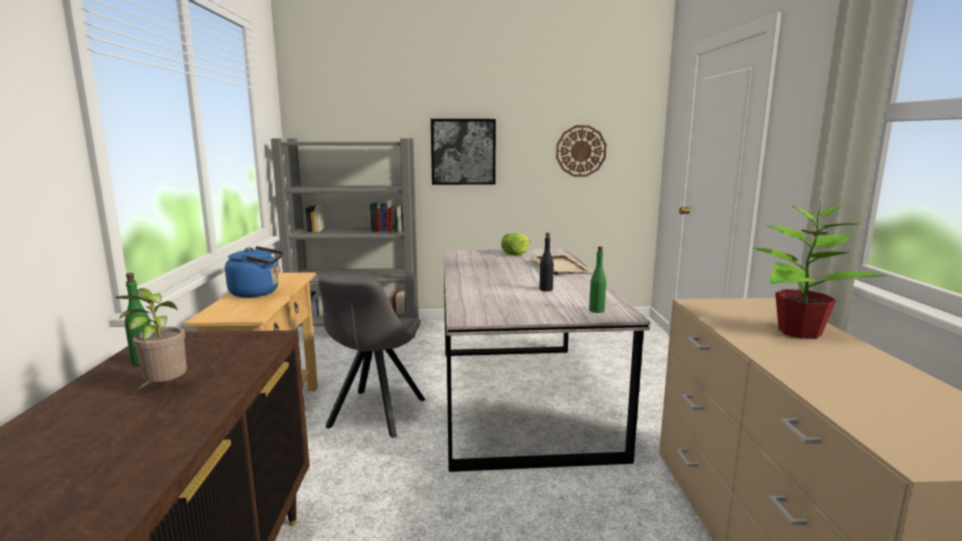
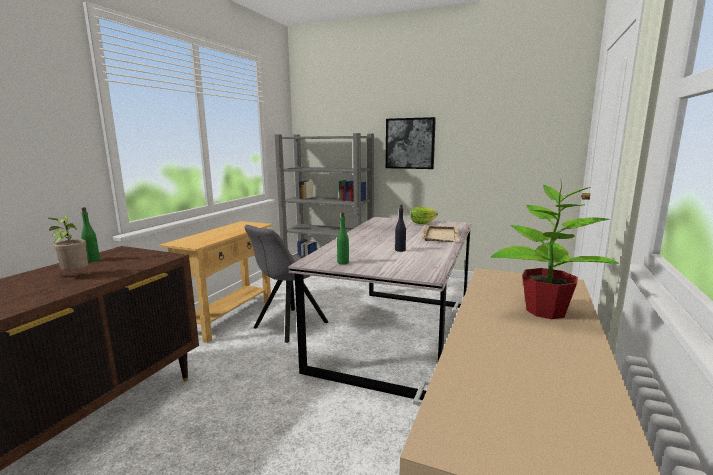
camera: 25 degrees right, 0 degrees up
blue kettle [225,246,283,297] -> none
wall clock [556,125,607,177] -> none
green bottle [589,246,606,313] -> green bottle moved to [337,212,349,264]

